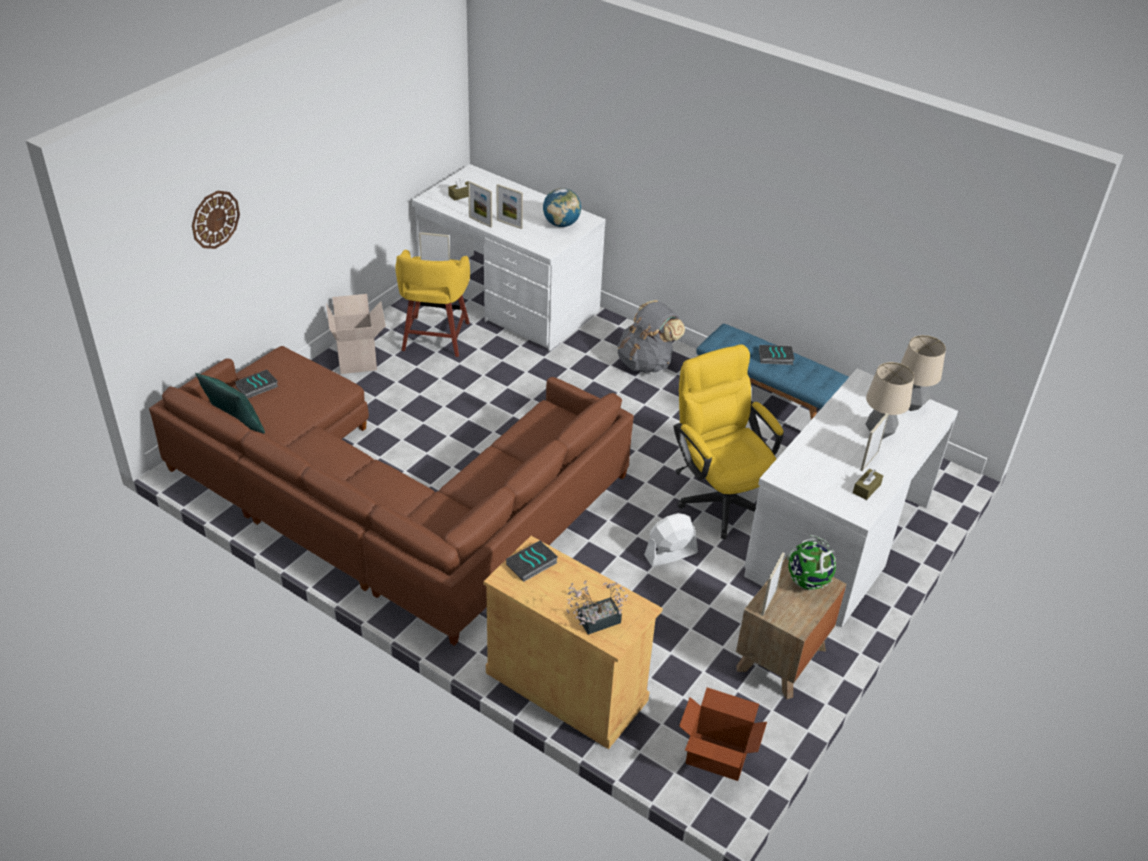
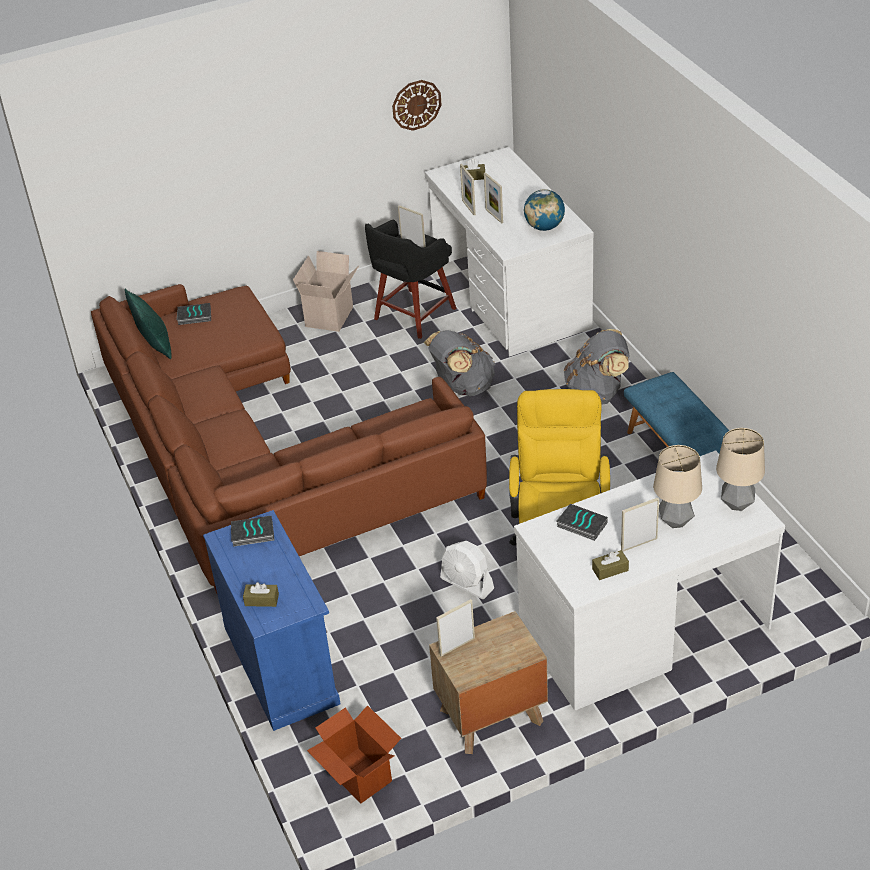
camera: 35 degrees right, 0 degrees up
wall clock [192,191,240,249] -> wall clock moved to [392,80,442,131]
yellow stool [395,249,470,357] -> black stool [365,220,456,339]
beige cabinet [483,536,663,749] -> blue cabinet [203,510,340,731]
potted plant [566,581,628,635] -> brown tissue box [243,582,279,607]
white fan [644,513,698,567] -> white fan turned 150 degrees counterclockwise [440,541,494,599]
book [759,345,795,365] -> book moved to [556,504,608,541]
globe [787,535,836,590] -> none
none -> grey backpack [424,330,495,396]

